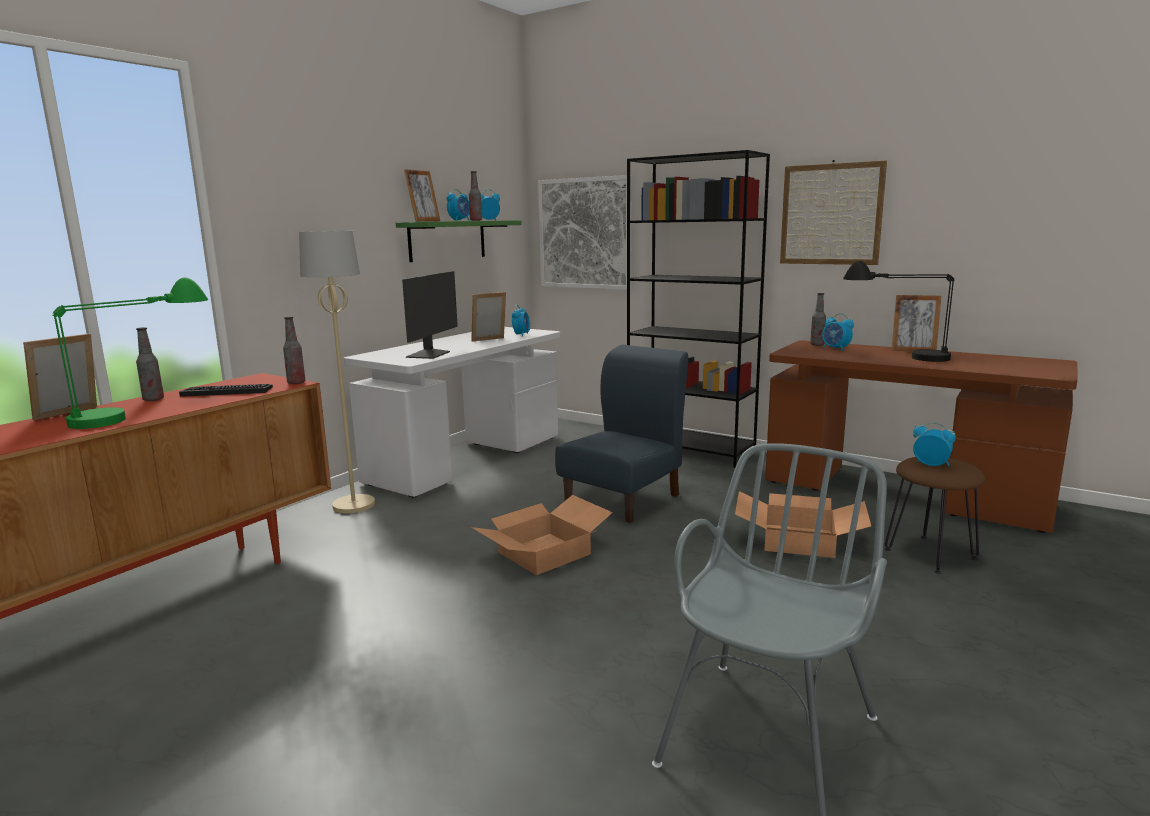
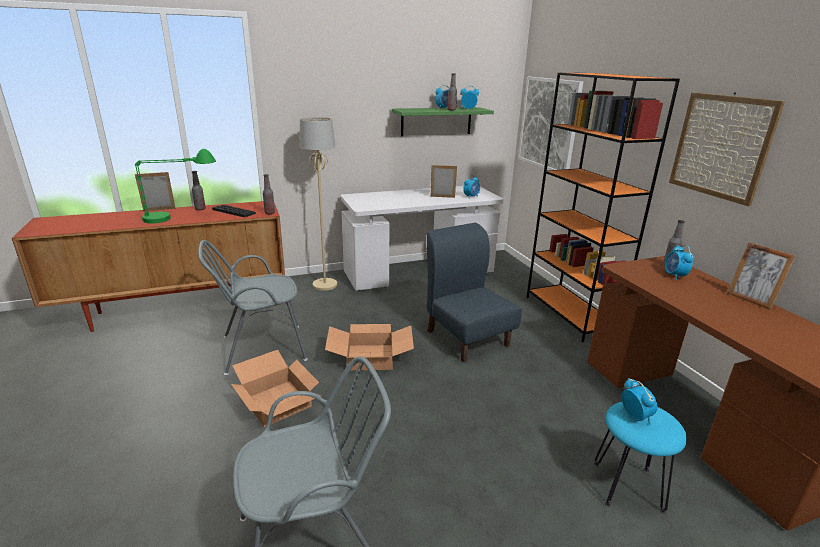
camera: 35 degrees right, 10 degrees up
monitor [402,271,458,359] -> none
picture frame [404,169,440,222] -> none
blue chair [555,345,688,523] -> blue chair turned 105 degrees counterclockwise [427,223,522,362]
black bookcase [627,150,770,468] -> orange bookcase [526,73,680,342]
cardboard box [735,491,871,558] -> cardboard box moved to [231,350,321,427]
black table lamp [843,261,955,362] -> none
brown stool [885,457,985,574] -> turquoise stool [594,402,687,514]
none -> grey chair [198,240,308,376]

